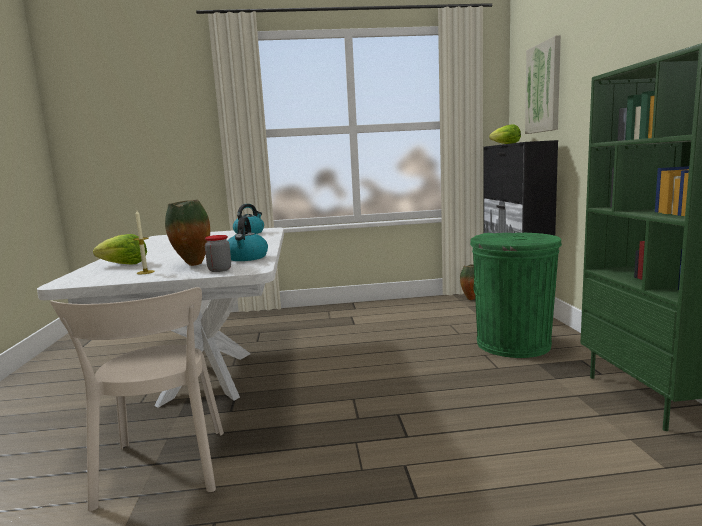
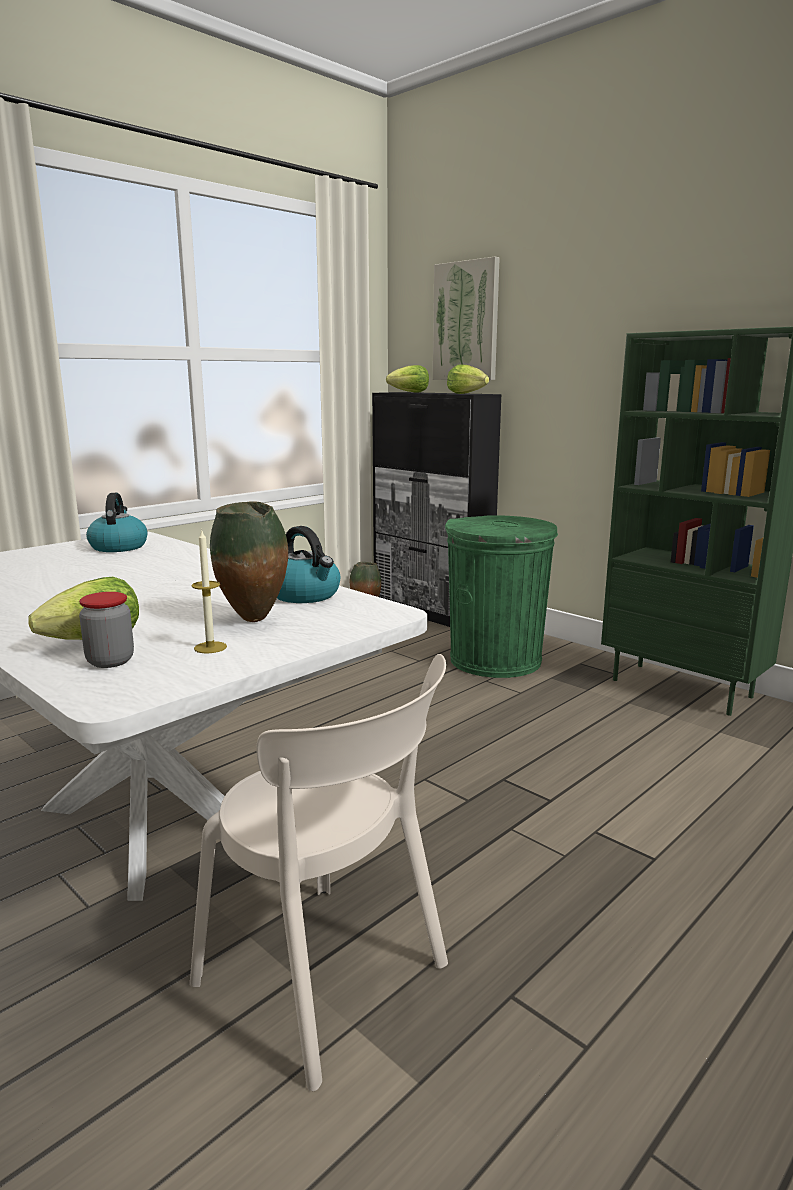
camera: 40 degrees left, 5 degrees up
jar [205,235,231,272] -> jar moved to [79,592,134,668]
none -> lettuce [447,364,489,394]

